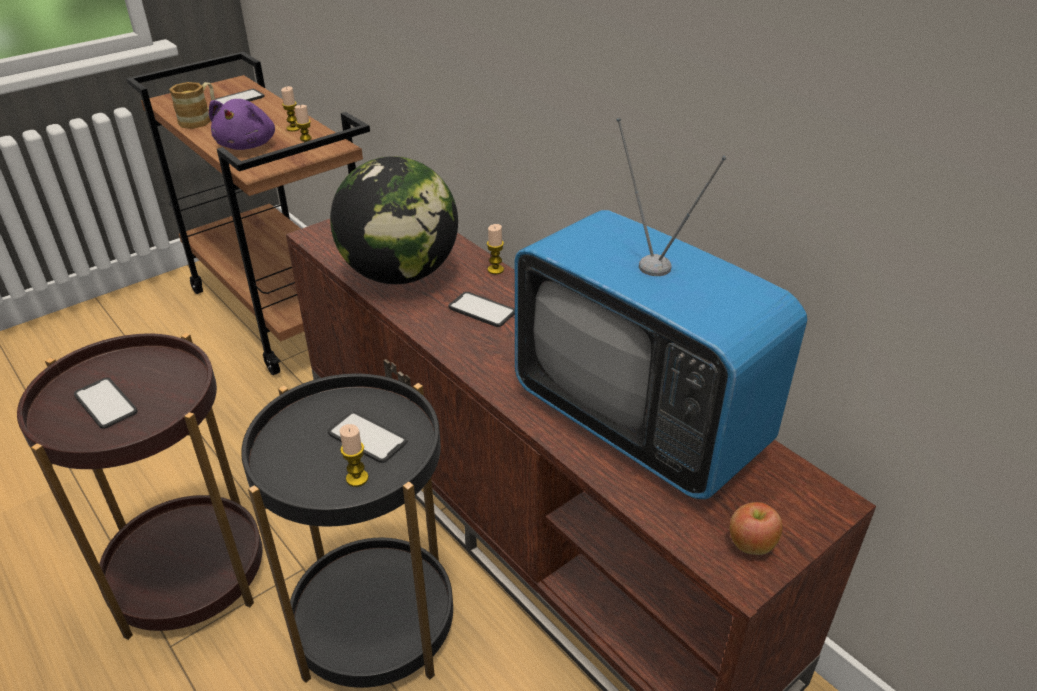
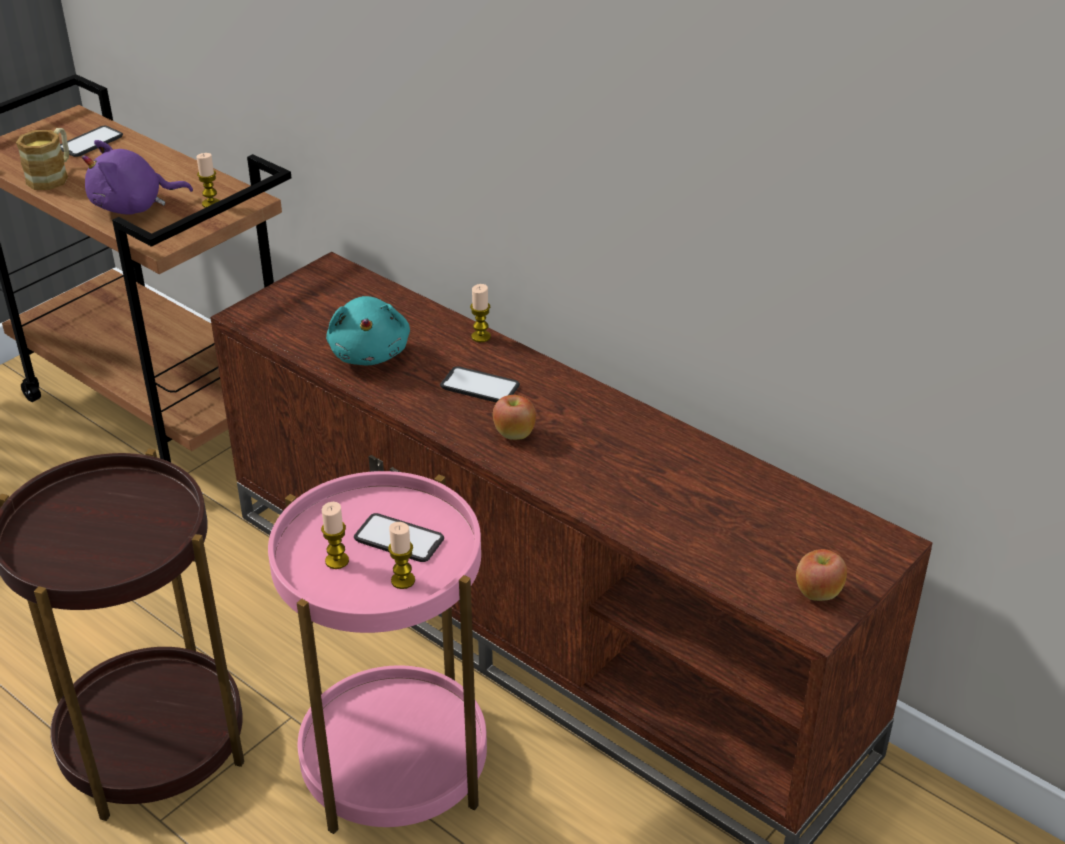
camera: 10 degrees left, 0 degrees up
phone [74,378,138,429] -> none
purple plush toy [209,99,275,150] -> purple plush toy turned 75 degrees clockwise [82,140,193,215]
black side table [241,374,453,688] -> pink side table [268,471,487,834]
candle [281,86,300,131] -> candle moved to [321,502,349,569]
globe [330,156,458,284] -> turquoise plush toy [326,296,410,365]
television [515,118,807,499] -> none
none -> apple [493,395,536,440]

